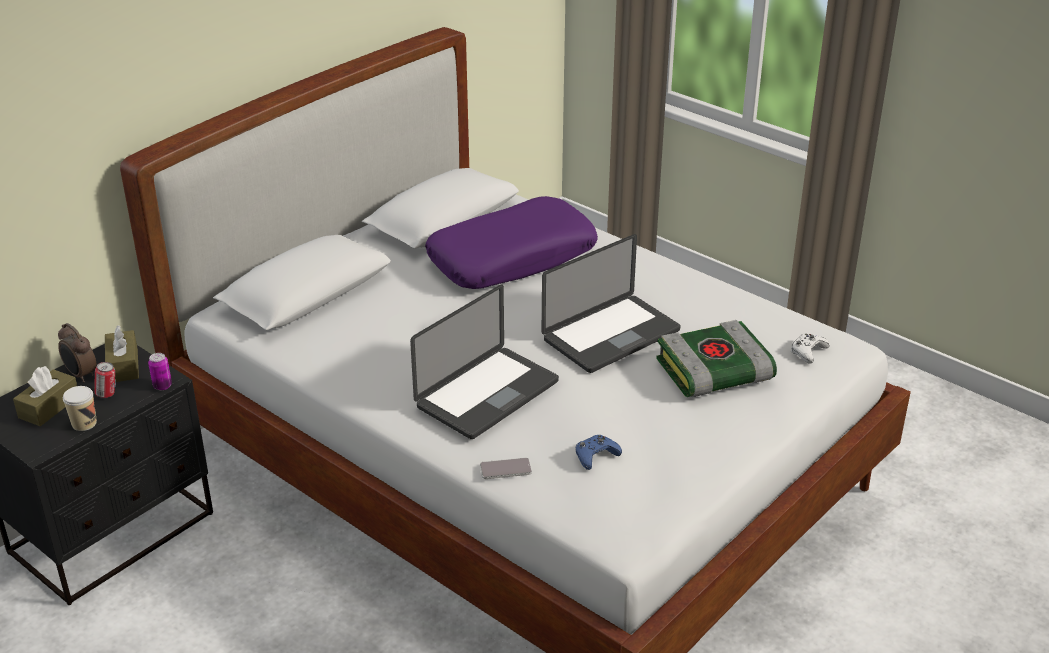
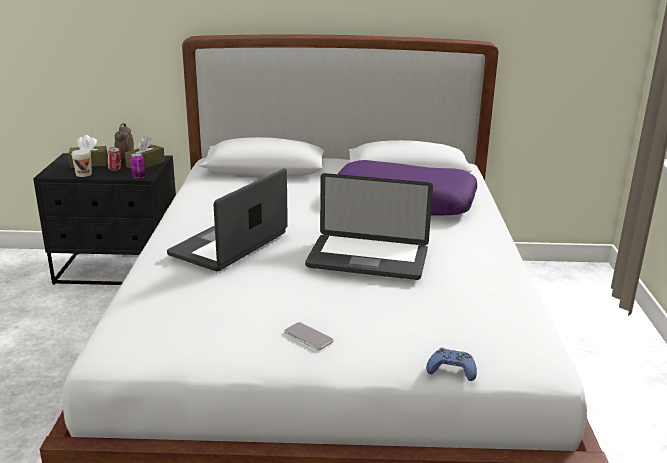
camera: 50 degrees right, 10 degrees down
laptop [410,284,559,439] -> laptop turned 120 degrees clockwise [167,168,288,272]
phone [480,457,532,479] -> phone moved to [284,322,334,350]
blue game controller [576,435,622,470] -> blue game controller moved to [426,347,477,381]
book [656,320,777,397] -> none
white game controller [791,333,829,364] -> none

